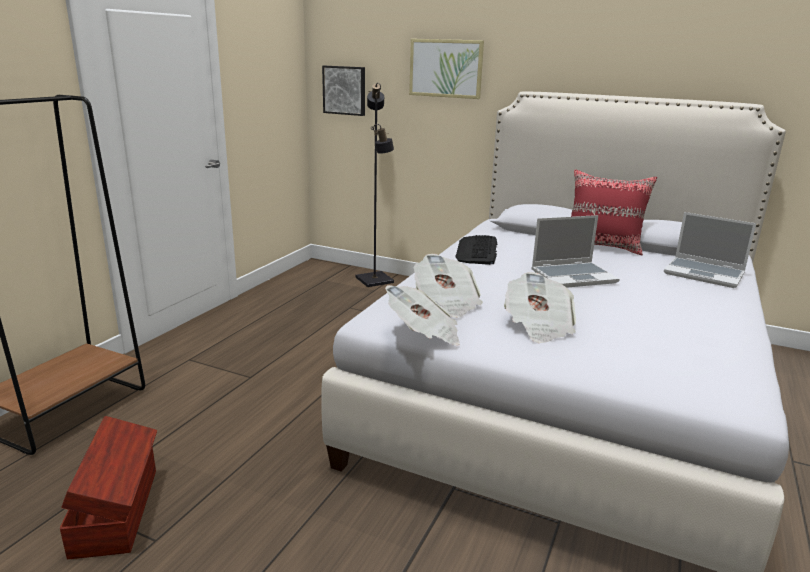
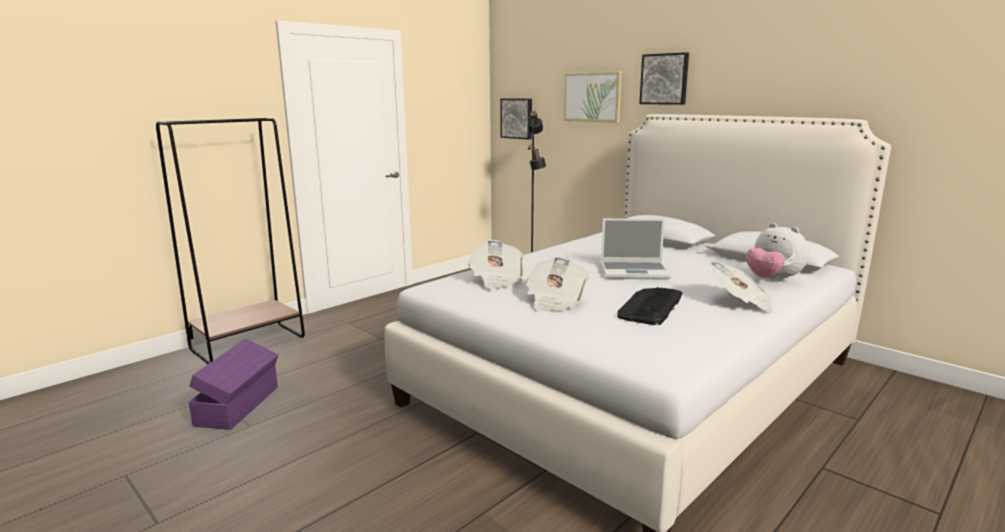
camera: 20 degrees right, 5 degrees down
brown storage box [60,416,157,559] -> purple storage box [189,339,278,430]
newspaper [385,285,460,345] -> newspaper moved to [710,261,773,312]
keyboard [455,235,497,265] -> keyboard moved to [617,287,682,325]
red pillow [571,169,657,255] -> none
laptop [664,212,756,288] -> plush toy [746,223,809,282]
none -> picture [639,52,689,105]

